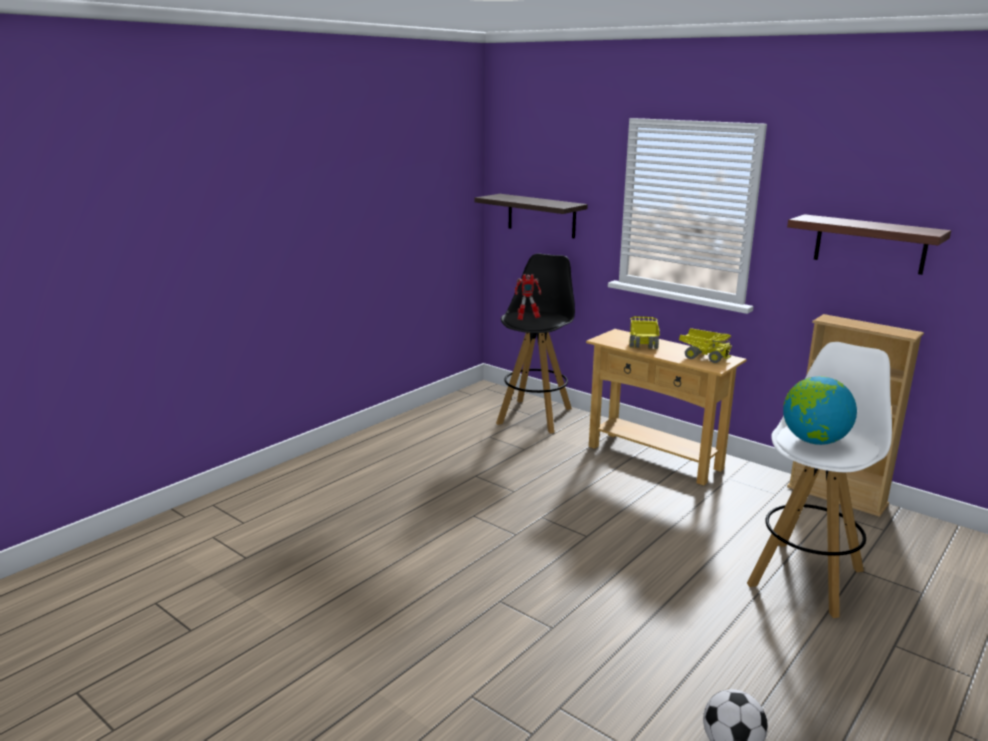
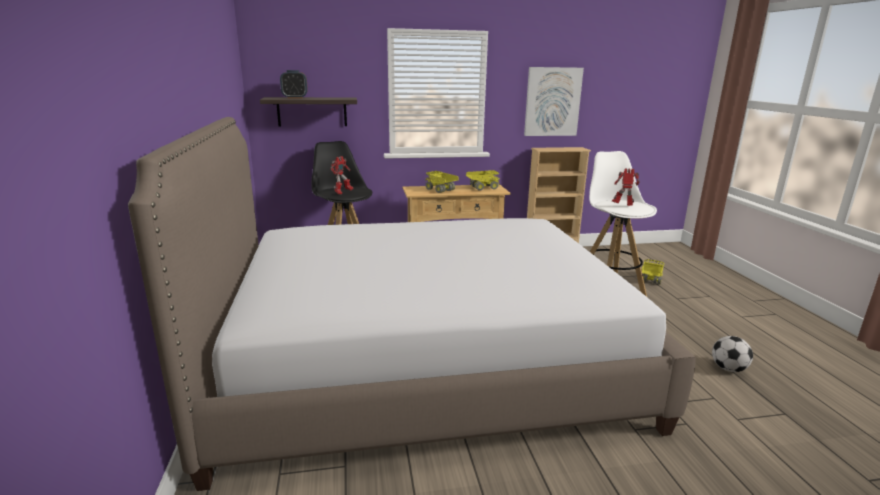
camera: 50 degrees left, 0 degrees up
globe [783,376,857,445] -> toy robot [612,168,640,206]
shelf [787,214,951,275] -> picture [524,67,584,136]
none -> bed [128,117,696,491]
none -> alarm clock [280,70,308,99]
none -> toy truck [641,259,665,285]

